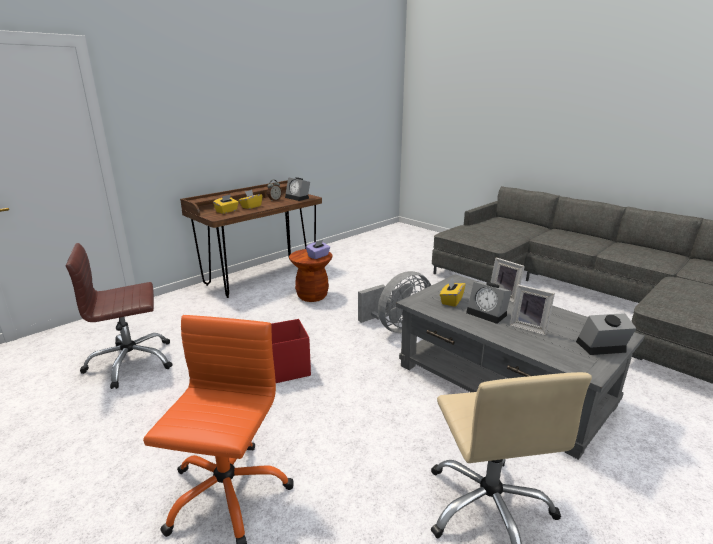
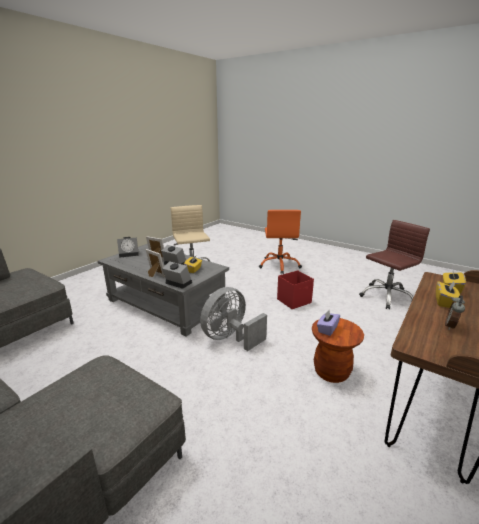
camera: 170 degrees right, 0 degrees up
alarm clock [285,177,310,201] -> alarm clock moved to [162,261,192,289]

